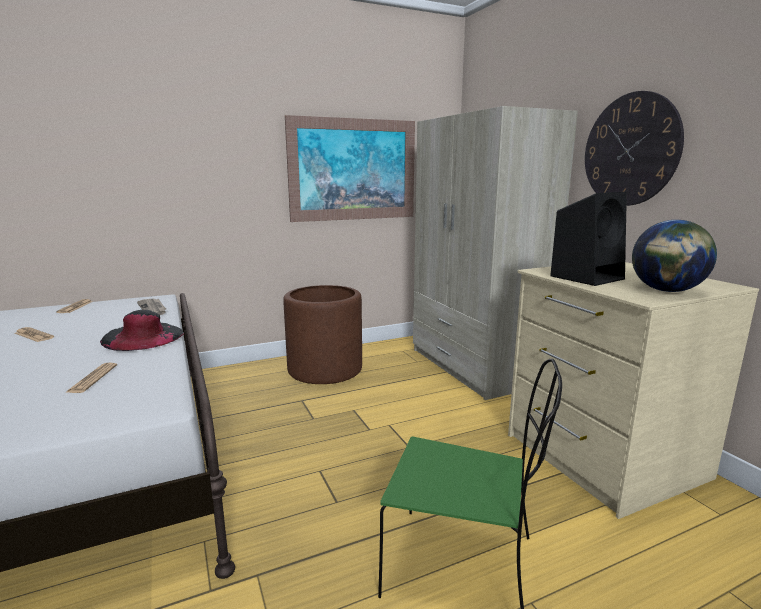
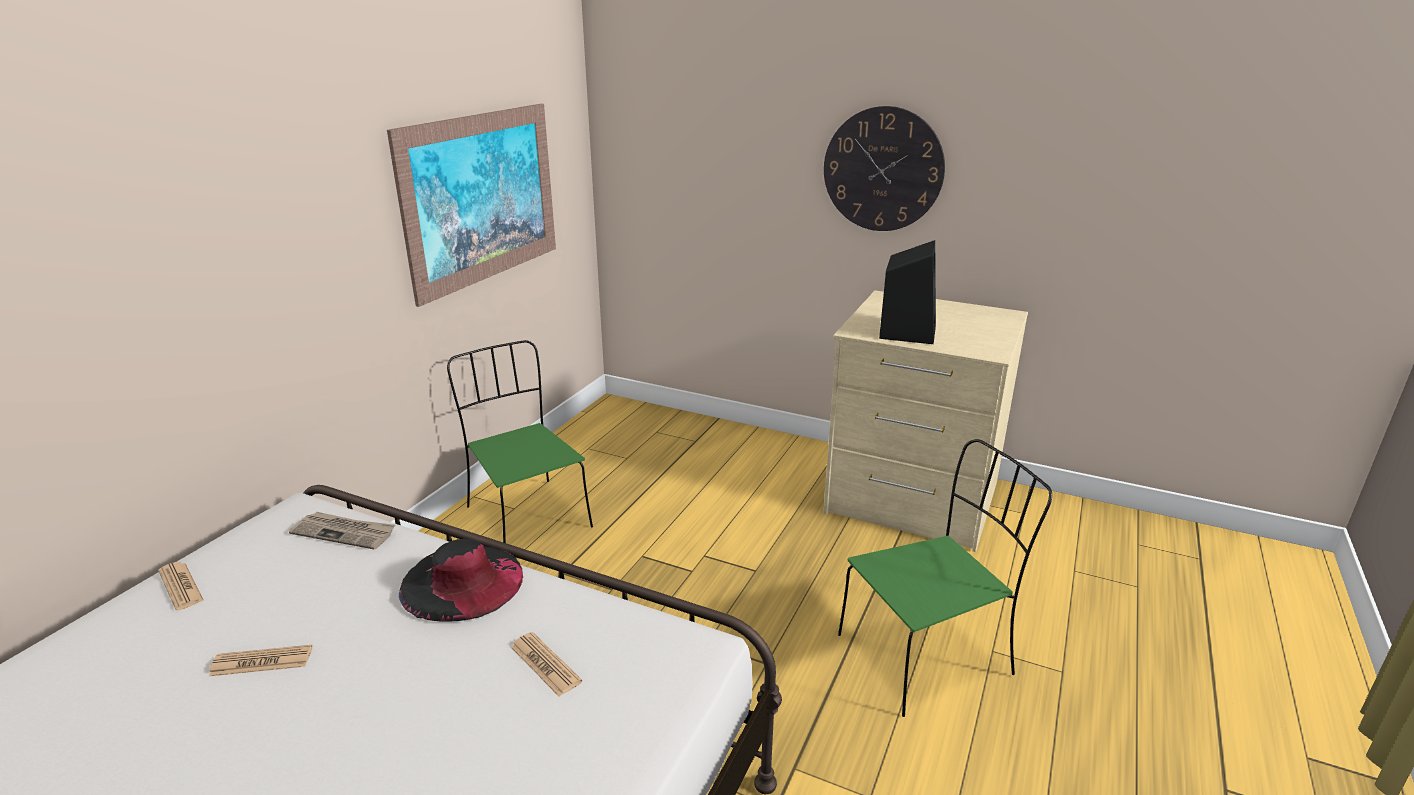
camera: 40 degrees left, 10 degrees up
brown planter [283,285,362,384] -> green chair [447,340,593,543]
beige wardrobe [413,106,578,400] -> none
globe [632,220,717,292] -> none

